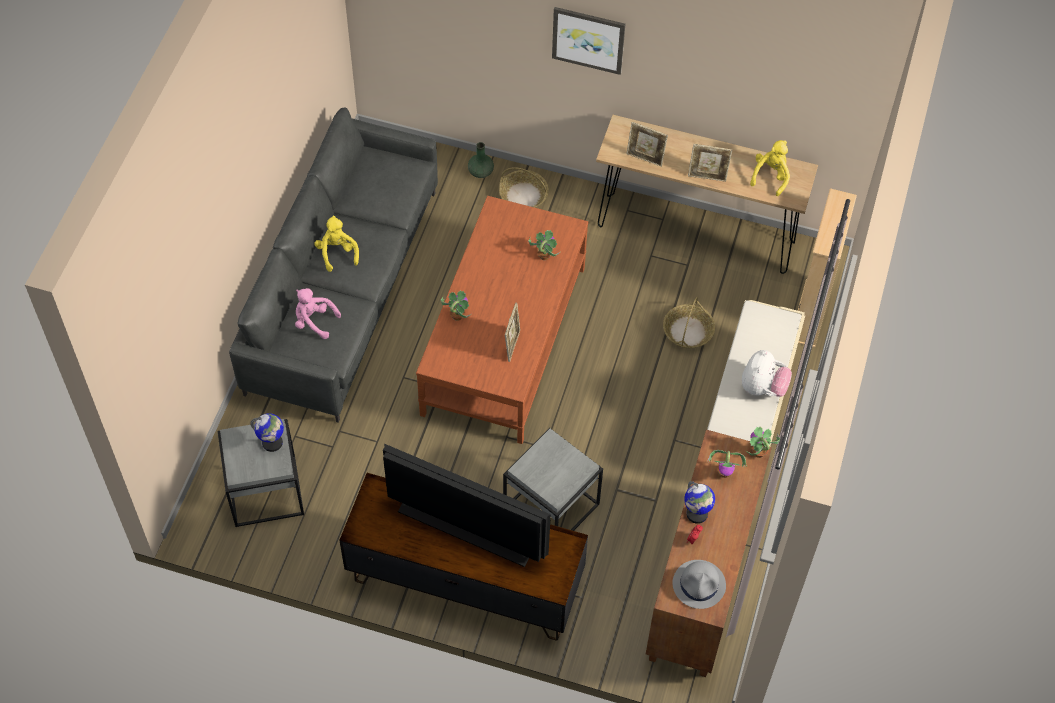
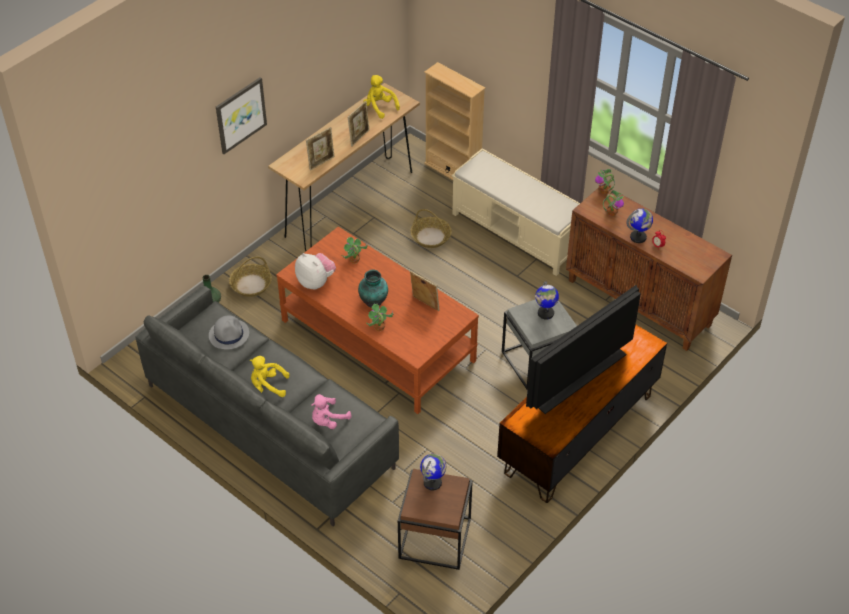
camera: 65 degrees left, 10 degrees down
grey side table [218,419,304,527] -> brown side table [398,469,473,570]
grey hat [673,560,726,609] -> grey hat moved to [209,316,249,349]
plush toy [742,350,792,397] -> plush toy moved to [295,253,336,290]
none -> vase [358,270,388,308]
none -> globe [535,281,559,320]

